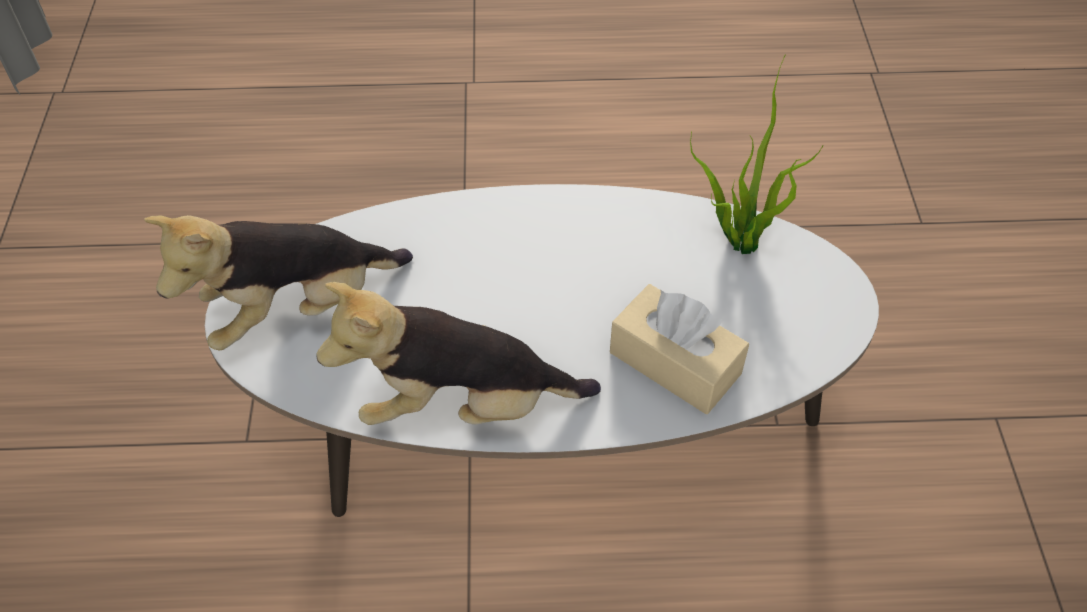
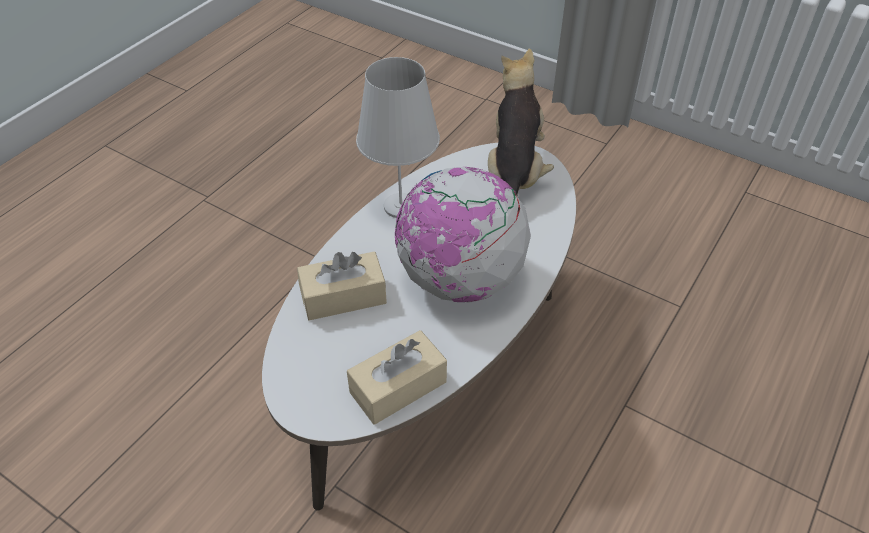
camera: 125 degrees right, 5 degrees down
plush toy [316,282,601,425] -> white table lamp [356,57,440,218]
potted plant [690,54,823,254] -> beige tissue box [347,330,447,425]
none -> globe [395,167,531,303]

